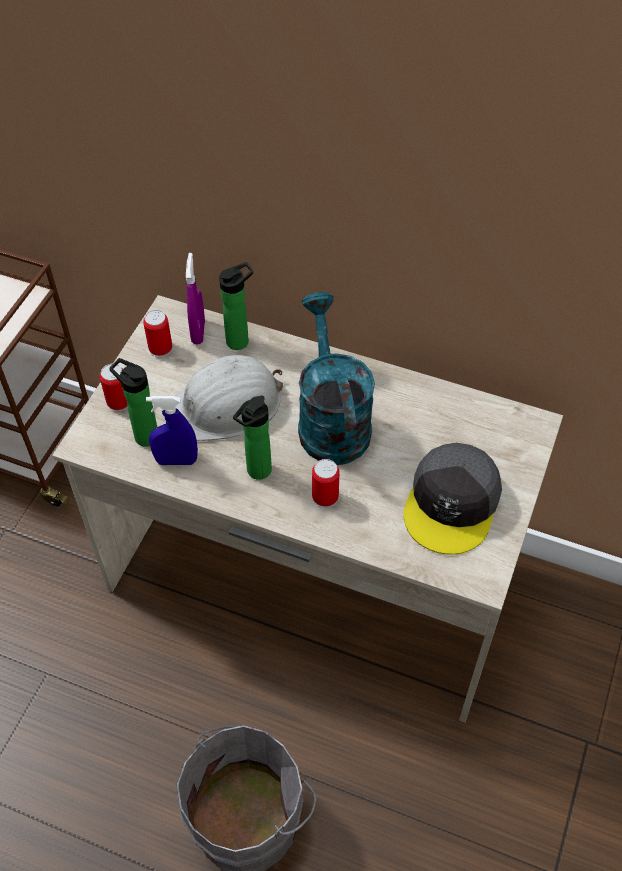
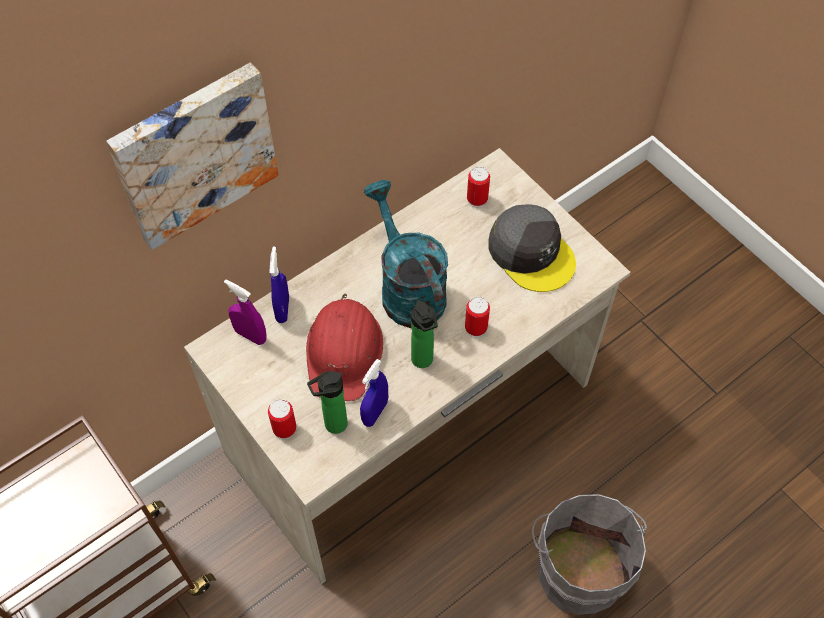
camera: 60 degrees left, 5 degrees up
can [143,310,172,358] -> can moved to [467,166,490,208]
white hard hat [175,355,283,441] -> red hard hat [306,294,383,401]
bottle [219,262,253,350] -> blue spray bottle [270,246,289,323]
turquoise watering can [298,292,375,465] -> turquoise watering can turned 45 degrees clockwise [364,180,448,328]
none -> picture [106,63,278,250]

